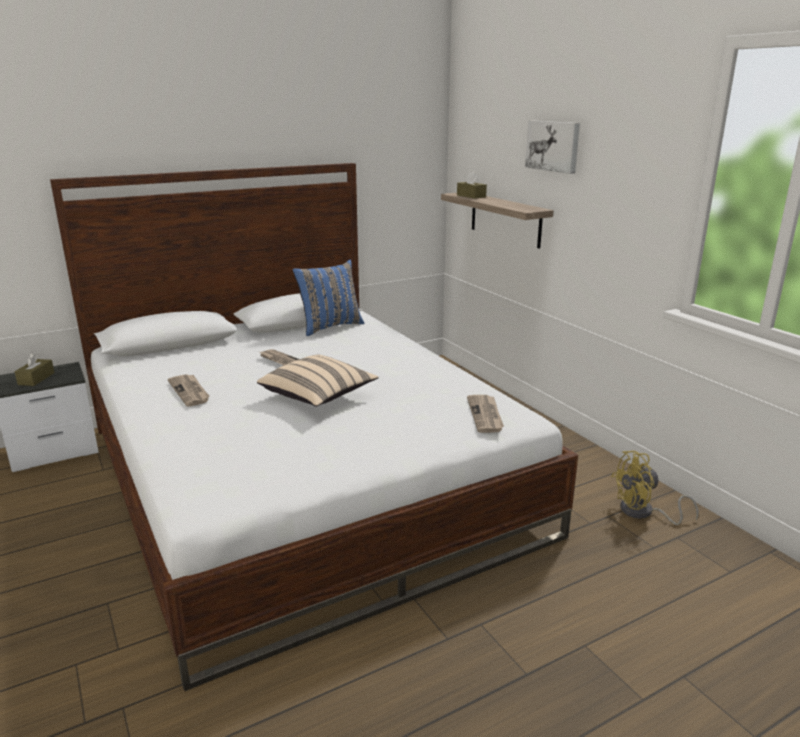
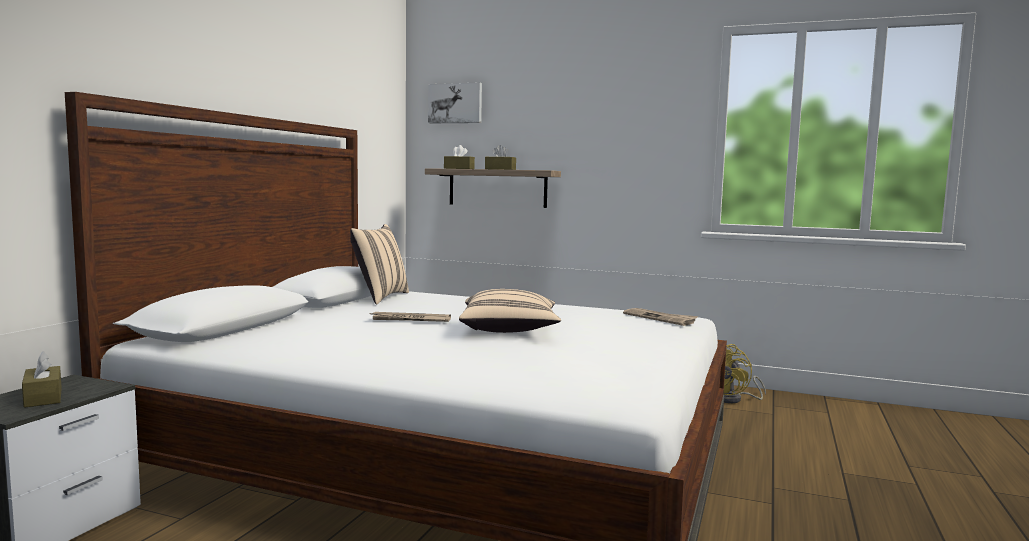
camera: 40 degrees left, 15 degrees down
newspaper [168,374,210,407] -> none
blue pillow [292,260,364,336] -> beige pillow [350,224,409,305]
picture [525,121,580,174] -> picture moved to [428,82,482,123]
none -> brown tissue box [485,145,516,170]

